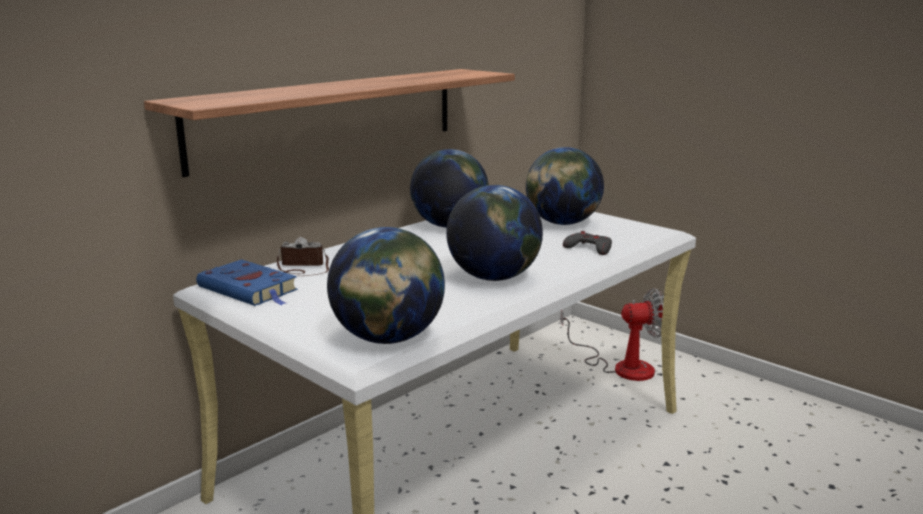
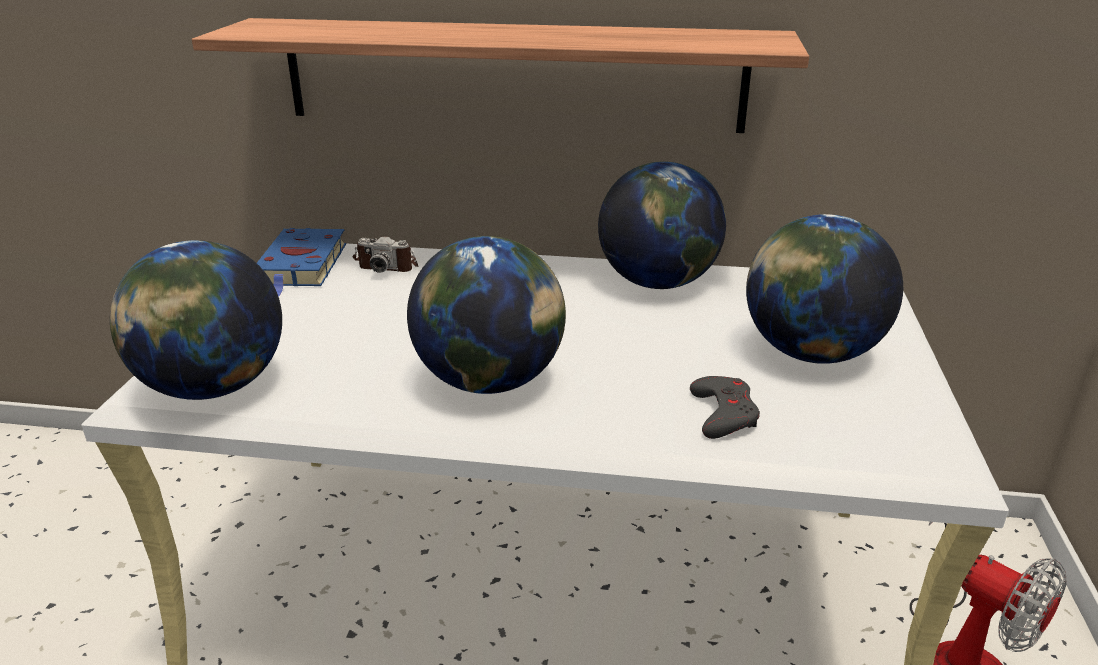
camera: 55 degrees right, 10 degrees up
camera [277,237,329,276] -> camera turned 135 degrees clockwise [352,236,418,273]

